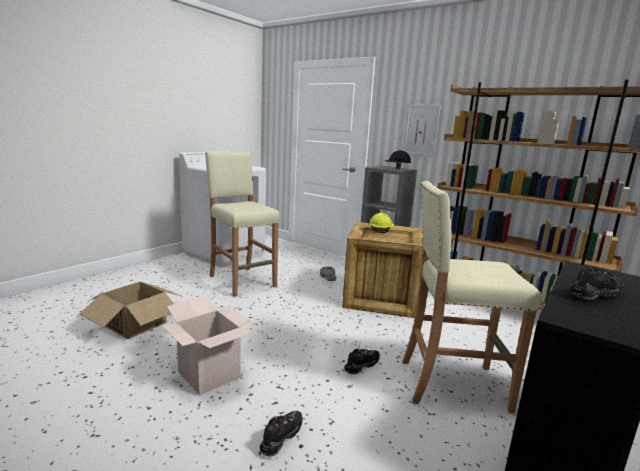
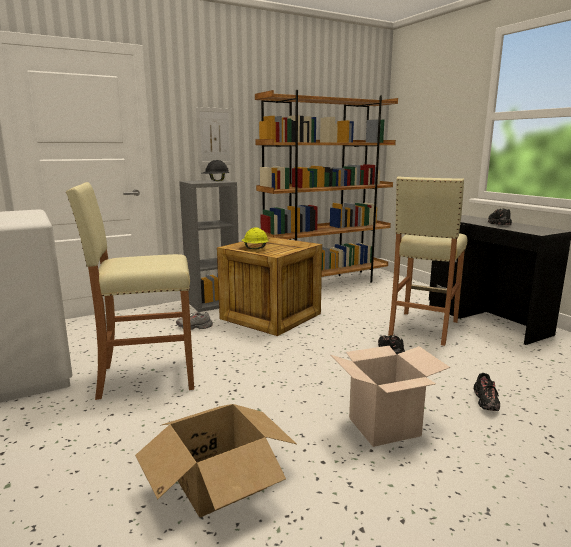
camera: 65 degrees left, 0 degrees up
black shoe [260,411,303,457] -> black shoe turned 135 degrees counterclockwise [474,373,500,411]

